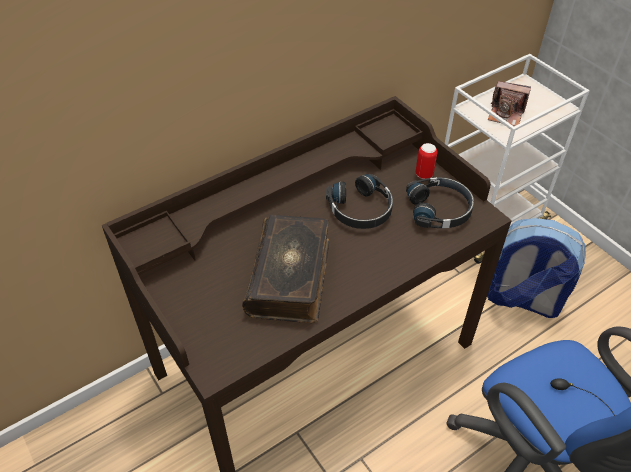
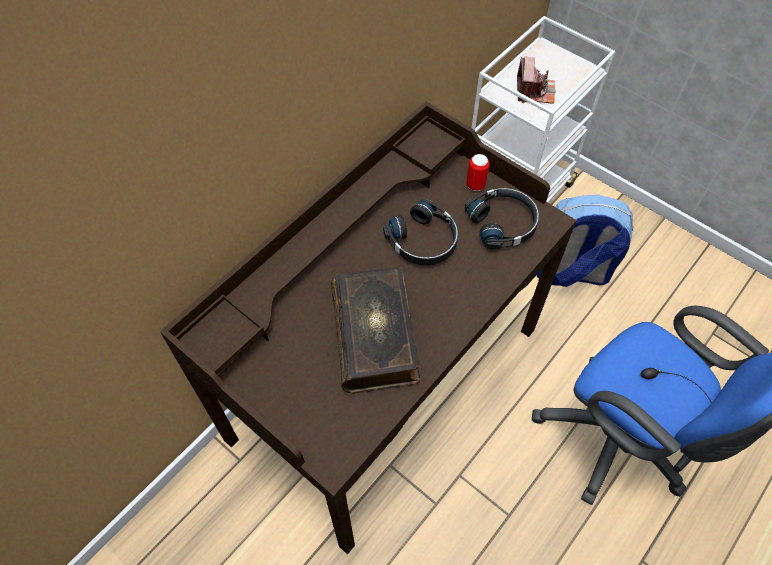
camera: 15 degrees left, 10 degrees up
camera [488,81,531,126] -> camera turned 90 degrees counterclockwise [517,57,556,104]

